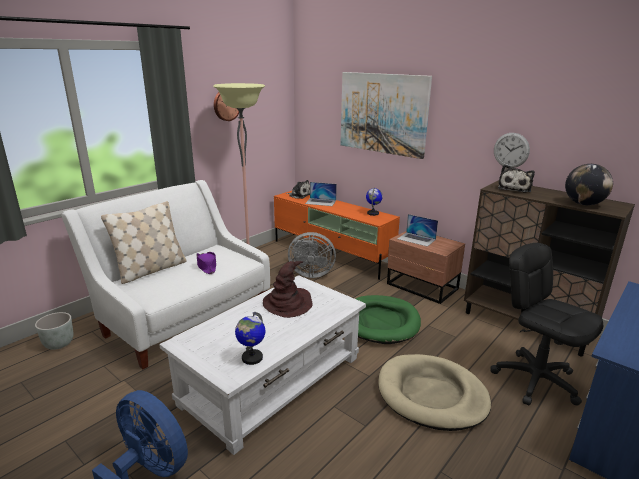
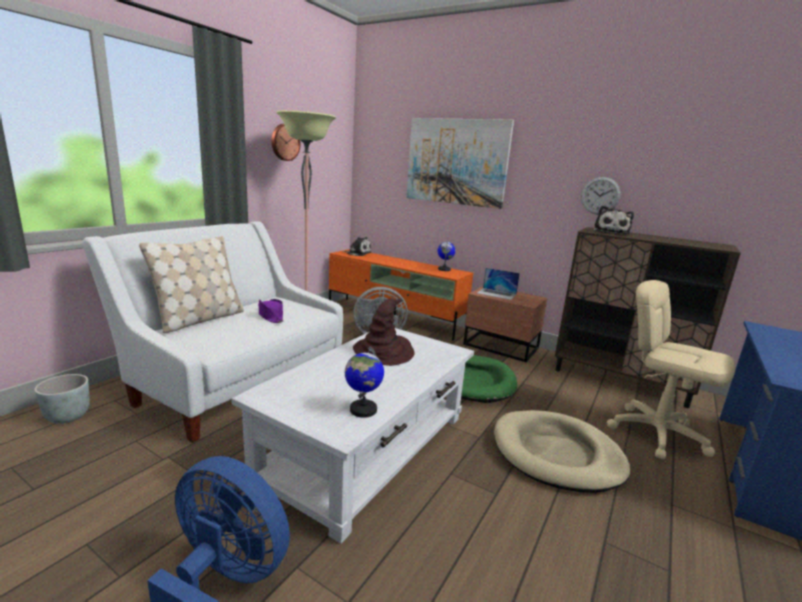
camera: 10 degrees left, 5 degrees down
laptop [305,182,337,206] -> none
black office chair [490,243,603,405] -> beige office chair [607,280,735,460]
globe [565,164,613,205] -> none

